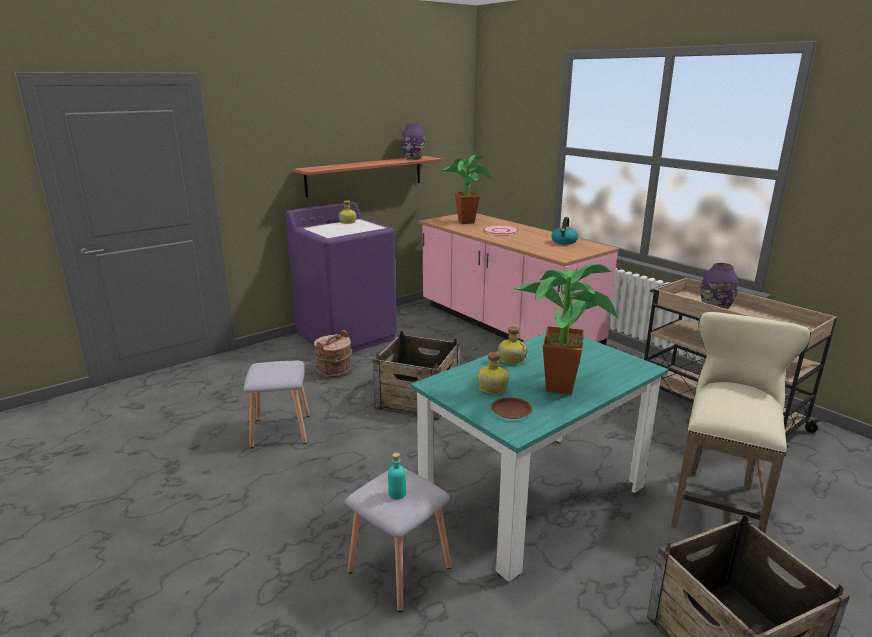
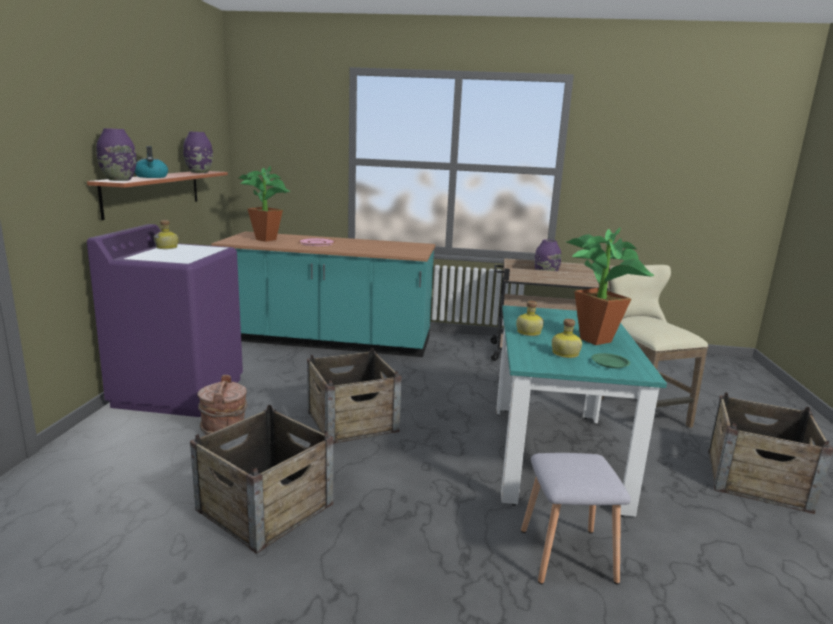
camera: 45 degrees left, 5 degrees down
grey stool [244,361,310,448] -> crate [190,405,333,554]
turquoise bottle [388,452,406,499] -> none
pink counter [419,213,619,345] -> turquoise counter [211,232,435,357]
brown plate [491,397,532,419] -> green plate [591,353,630,368]
kettle [552,217,578,245] -> kettle moved to [135,146,168,178]
none -> purple vase [97,128,137,181]

